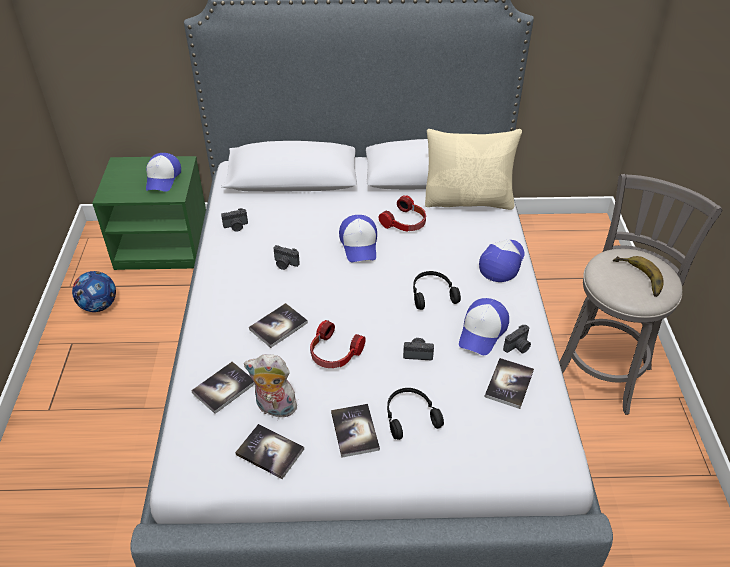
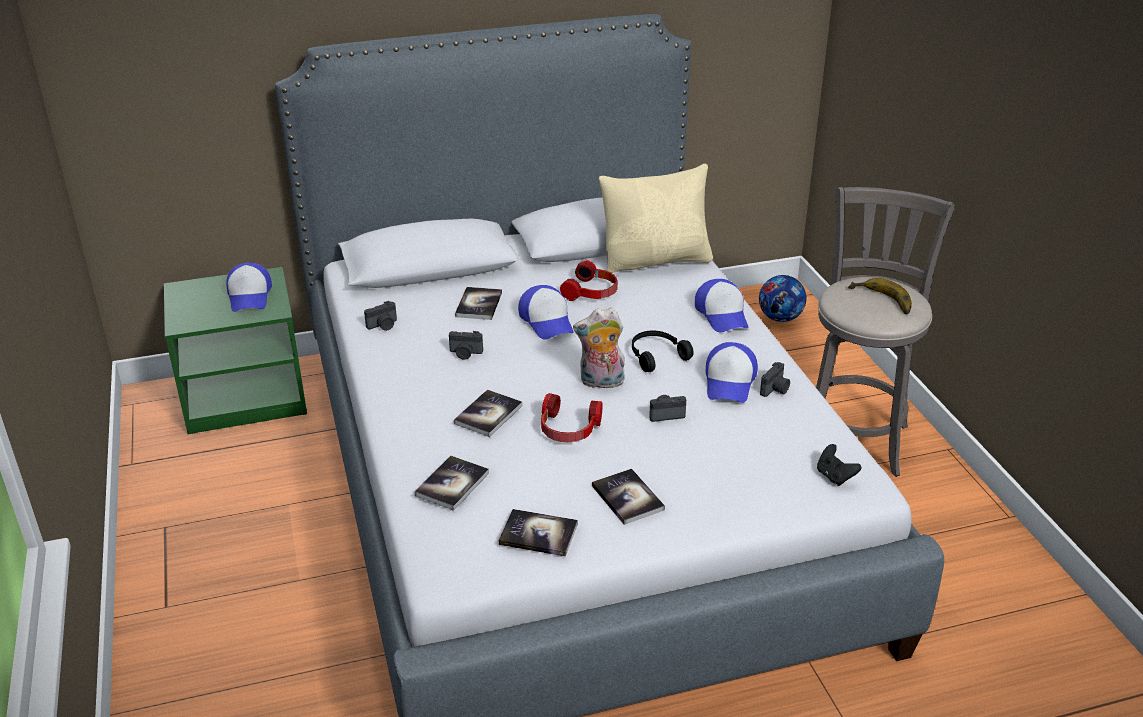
camera: 15 degrees left, 10 degrees down
football [72,271,116,312] -> football moved to [759,275,806,322]
plush toy [244,354,299,418] -> plush toy moved to [573,308,625,388]
black headphones [387,388,444,440] -> none
cap [479,239,525,282] -> cap turned 150 degrees clockwise [695,279,748,332]
book [485,358,534,409] -> book moved to [455,287,502,320]
none -> black game controller [817,444,861,486]

